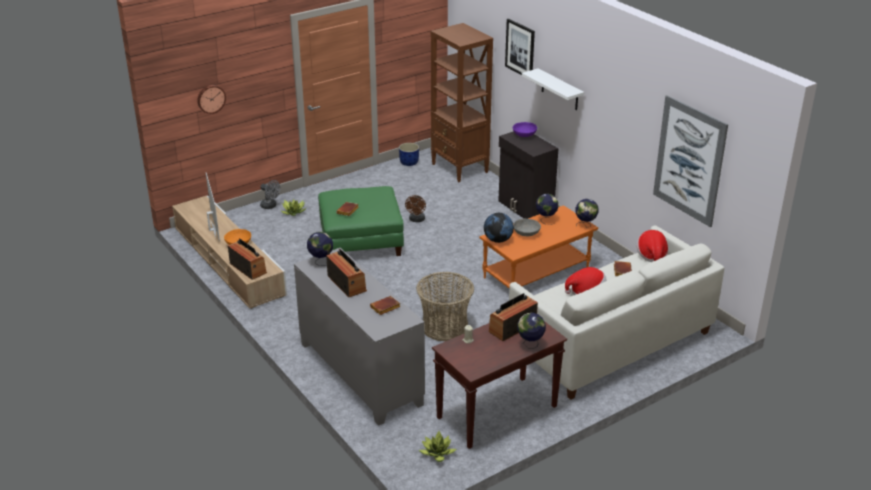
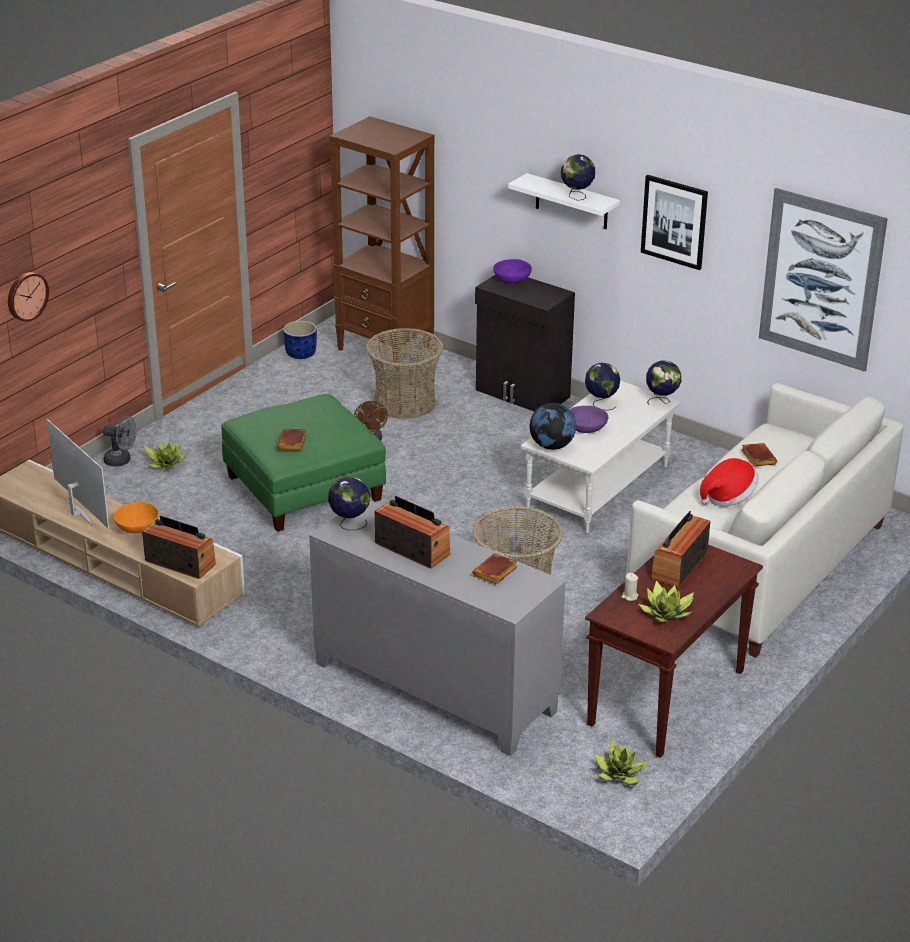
camera: 20 degrees left, 0 degrees up
orange coffee table [480,205,598,288] -> white coffee table [521,381,681,533]
picture [505,19,535,75] -> picture moved to [641,175,708,270]
grey bowl [513,219,541,236] -> purple bowl [569,406,608,433]
globe [517,313,546,349] -> globe moved to [561,154,595,201]
hat [637,230,668,262] -> none
none -> basket [366,328,444,419]
none -> potted plant [638,580,694,622]

